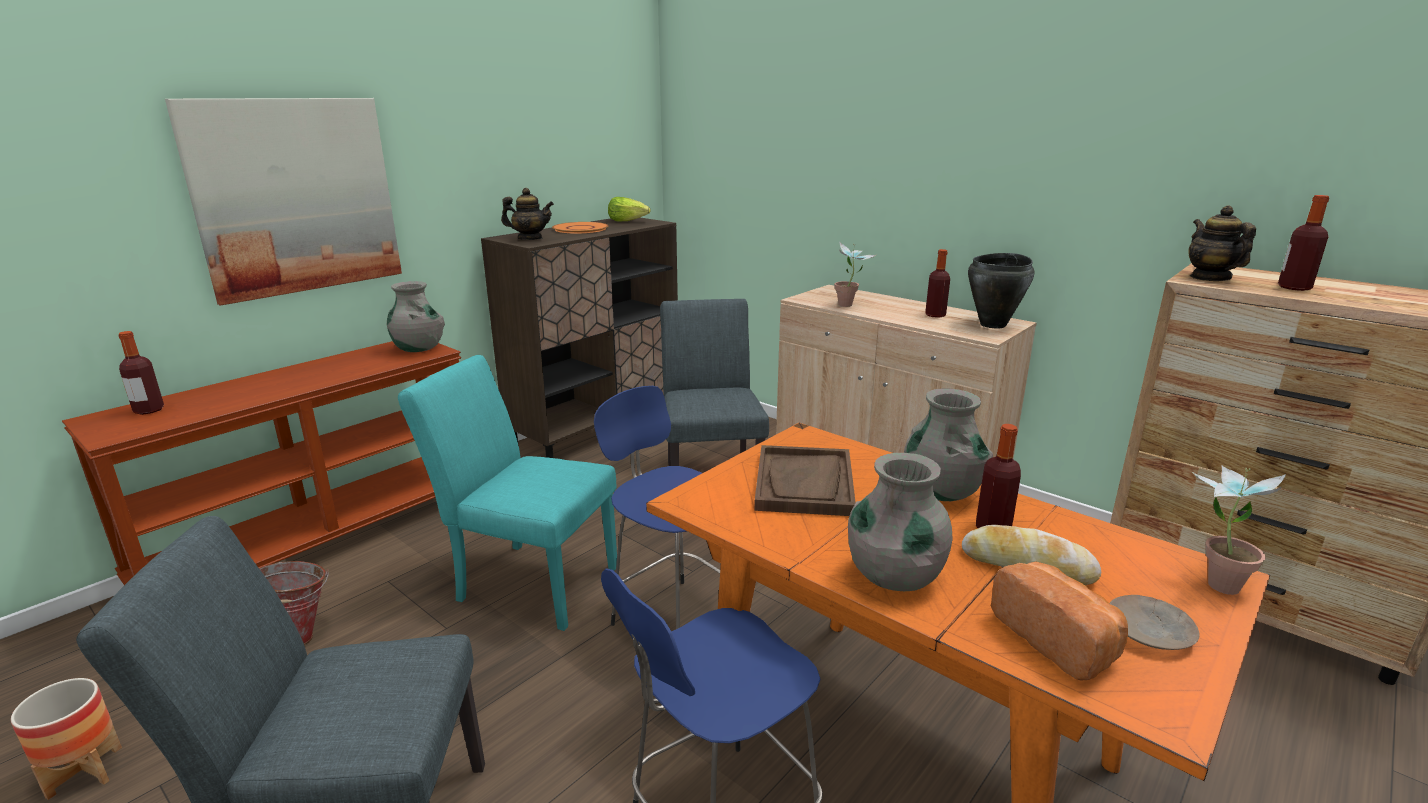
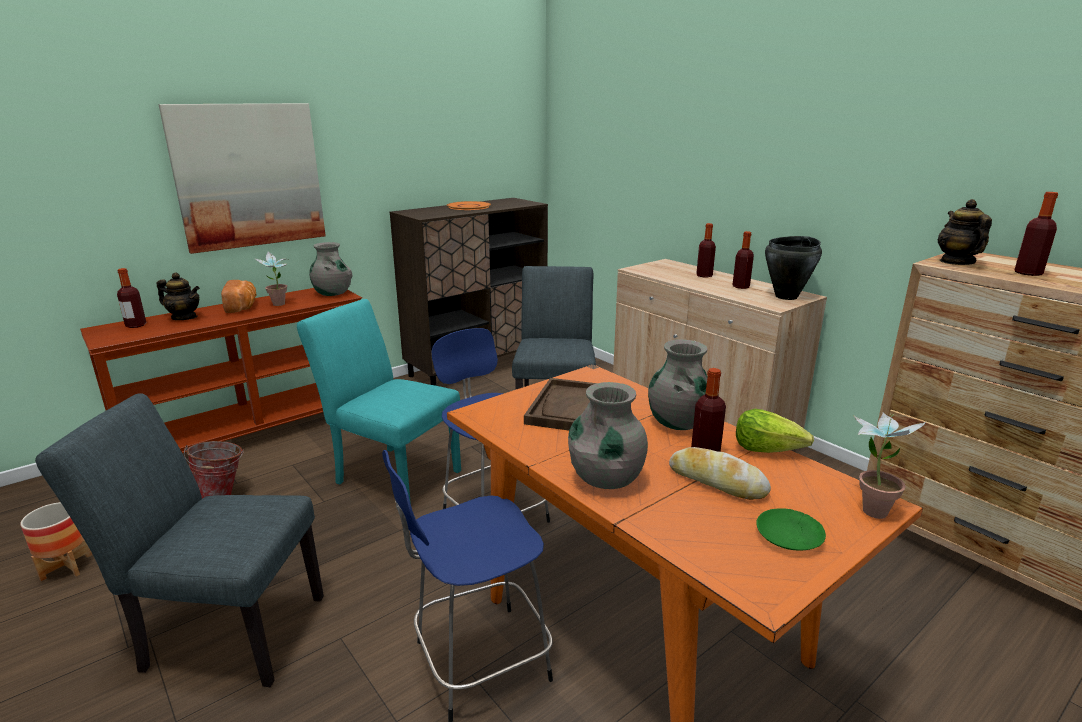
camera: 10 degrees right, 0 degrees up
teapot [501,188,554,240] -> teapot moved to [157,273,200,320]
lettuce [608,197,651,221] -> lettuce moved to [736,409,814,453]
potted plant [834,242,876,307] -> potted plant moved to [254,251,290,306]
bread [991,562,1128,680] -> bread moved to [221,280,256,313]
beige plate [1109,595,1199,650] -> green plate [756,508,826,551]
none -> bottle [696,223,716,278]

